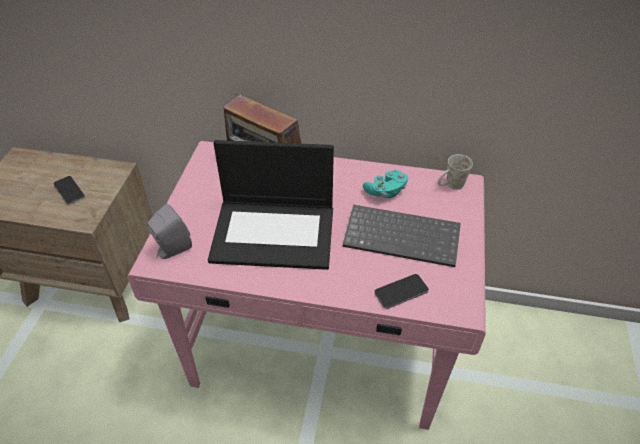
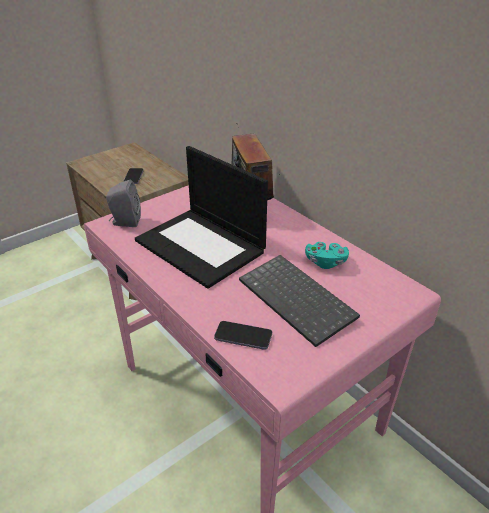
camera: 40 degrees right, 10 degrees down
white mug [438,154,473,190] -> none

